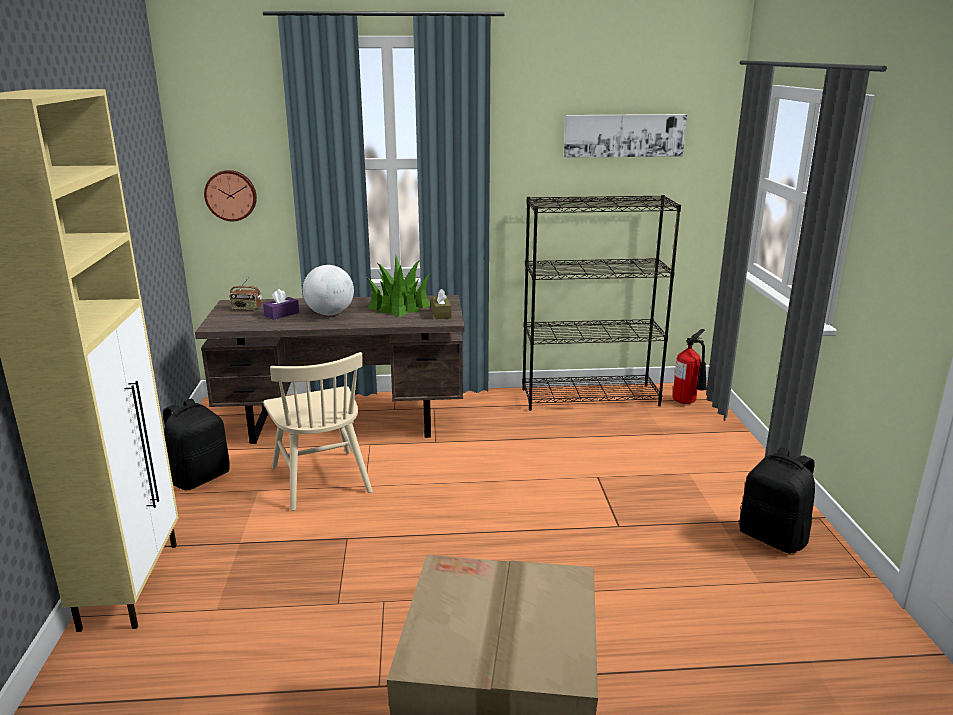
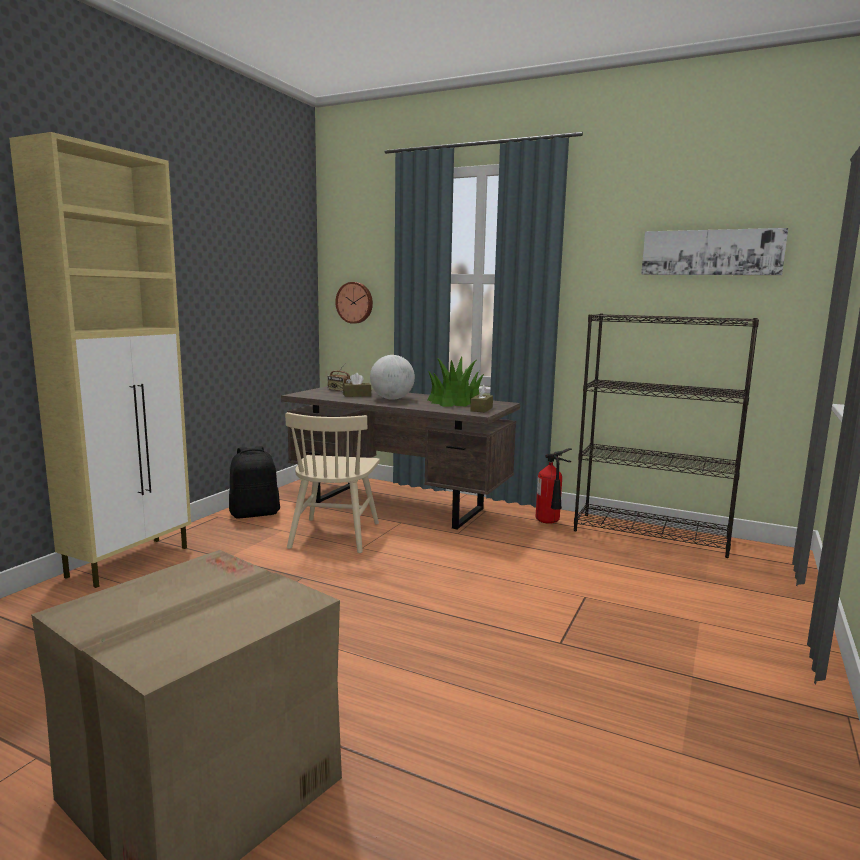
camera: 30 degrees right, 10 degrees down
purple tissue box [263,289,299,320] -> brown tissue box [343,373,371,397]
fire extinguisher [673,329,707,404] -> fire extinguisher moved to [536,448,572,524]
black backpack [739,447,815,553] -> none

